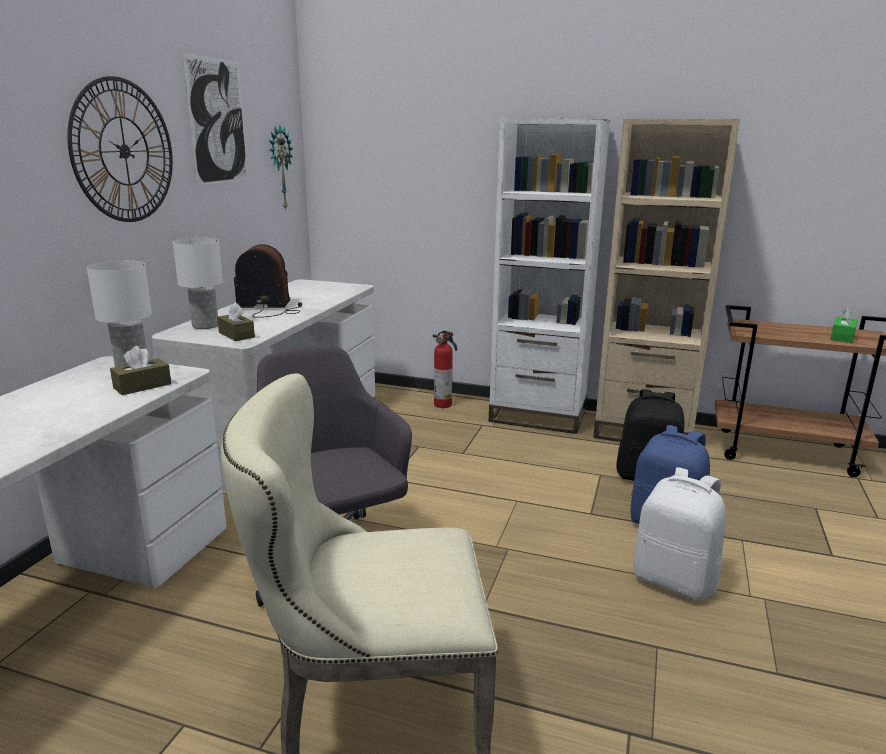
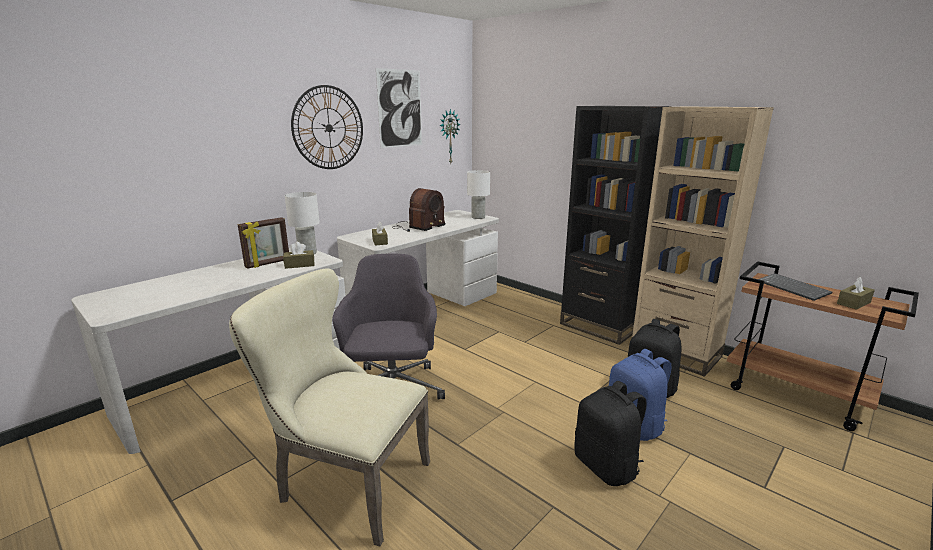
camera: 25 degrees right, 0 degrees up
white table lamp [173,238,223,329] -> white table lamp moved to [467,170,490,219]
radio [234,244,302,318] -> radio turned 105 degrees clockwise [392,188,445,232]
fire extinguisher [433,330,457,408] -> none
white bookcase [489,119,610,434] -> black bookcase [560,106,671,345]
white backpack [634,467,726,601] -> black backpack [574,381,647,486]
green tissue box [830,307,858,343] -> brown tissue box [837,277,875,310]
none -> picture frame [238,217,289,269]
none -> keyboard [759,273,832,301]

